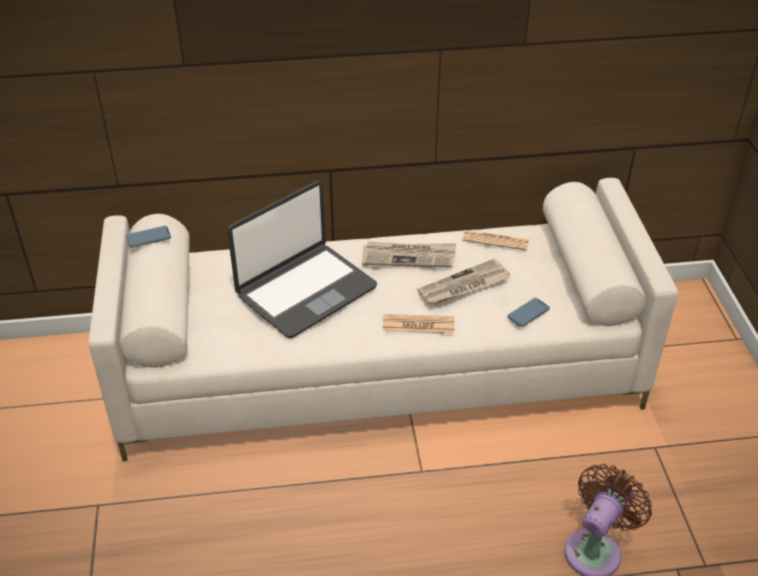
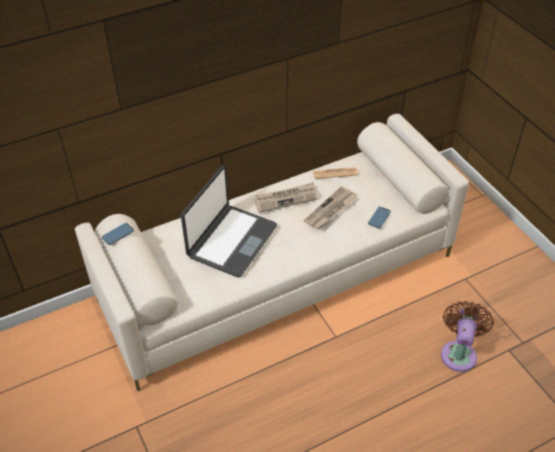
camera: 20 degrees left, 5 degrees up
newspaper [383,314,455,333] -> none

